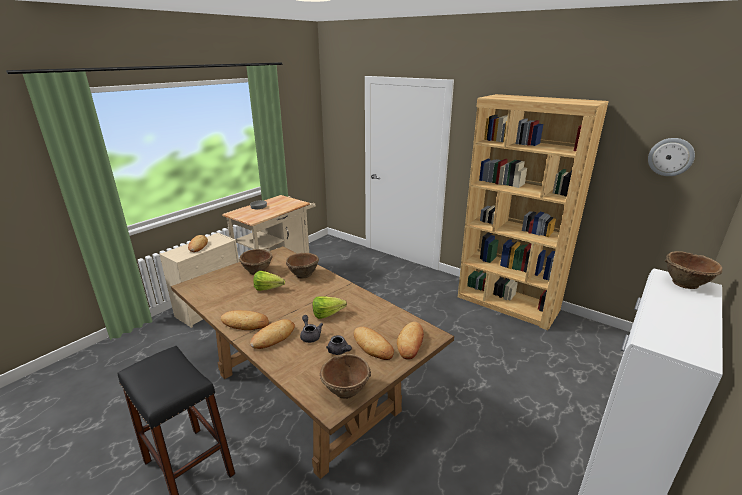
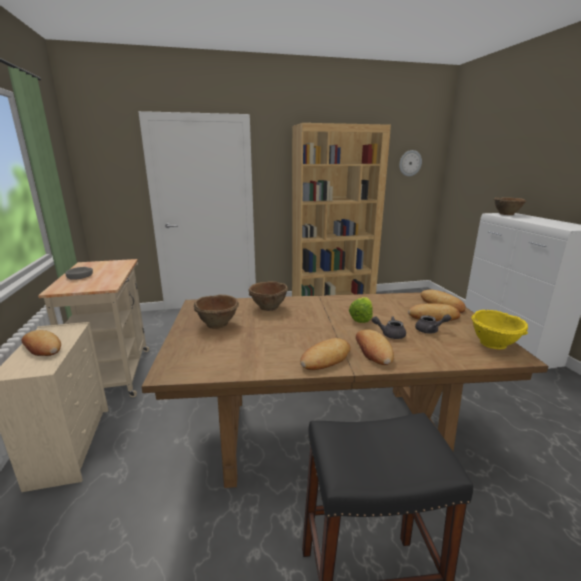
camera: 50 degrees left, 5 degrees down
lettuce [253,271,285,291] -> none
brown bowl [320,354,371,399] -> yellow bowl [471,310,528,350]

